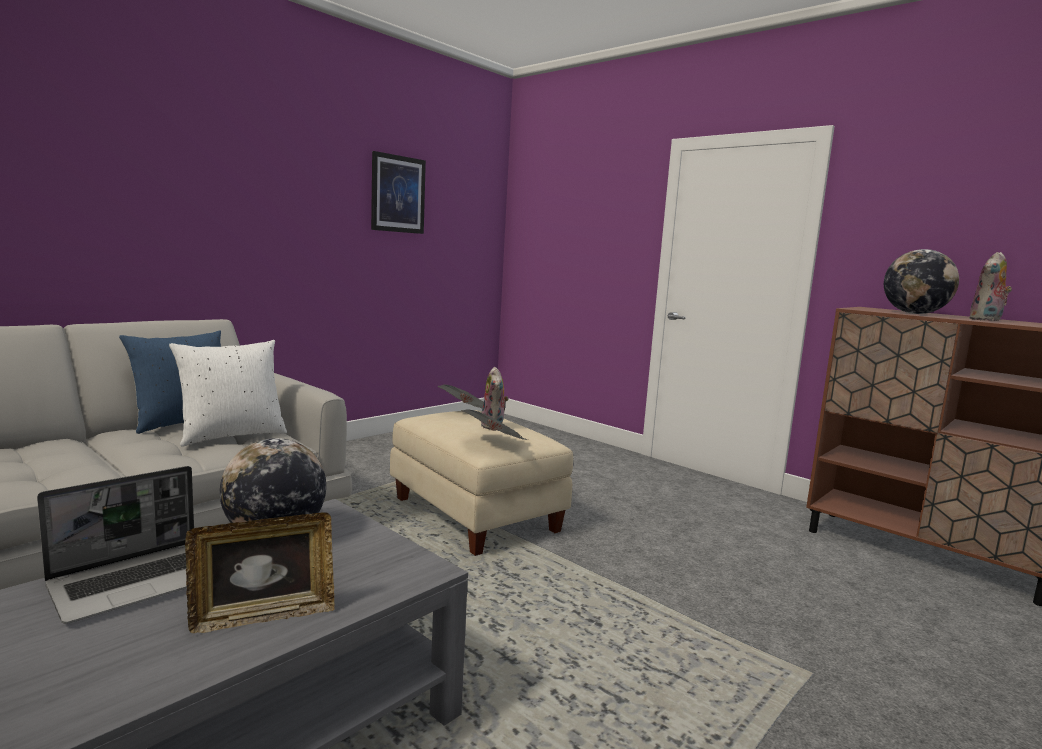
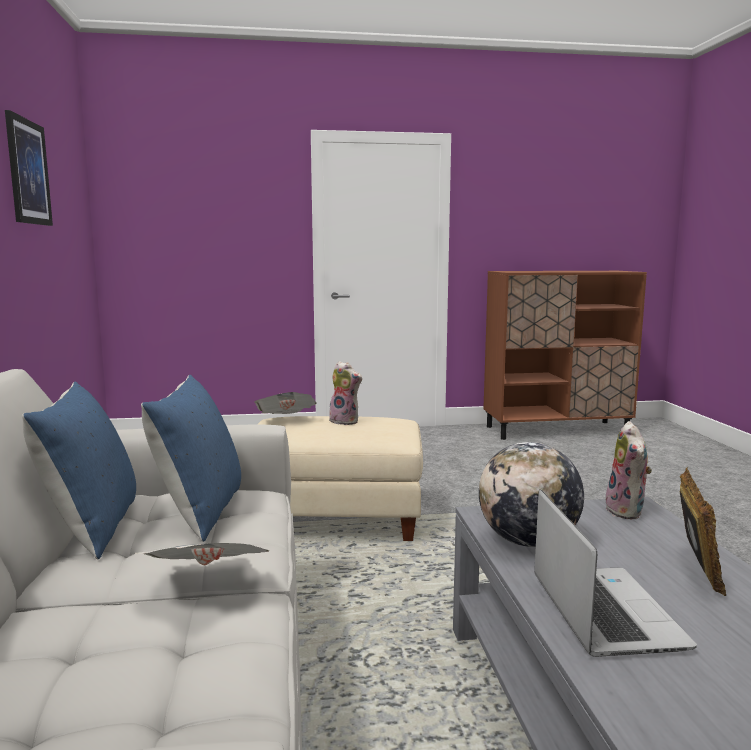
camera: 50 degrees left, 0 degrees up
white pillow [169,340,287,447] -> blue pillow [141,375,241,542]
newspaper [461,409,528,440] -> newspaper moved to [135,543,269,565]
globe [884,249,959,314] -> none
plush toy [968,252,1012,321] -> plush toy moved to [602,421,652,520]

